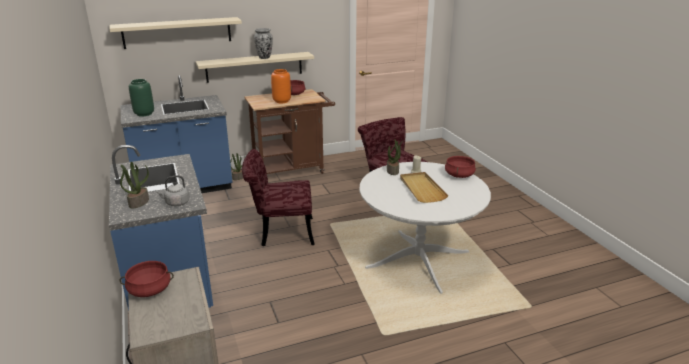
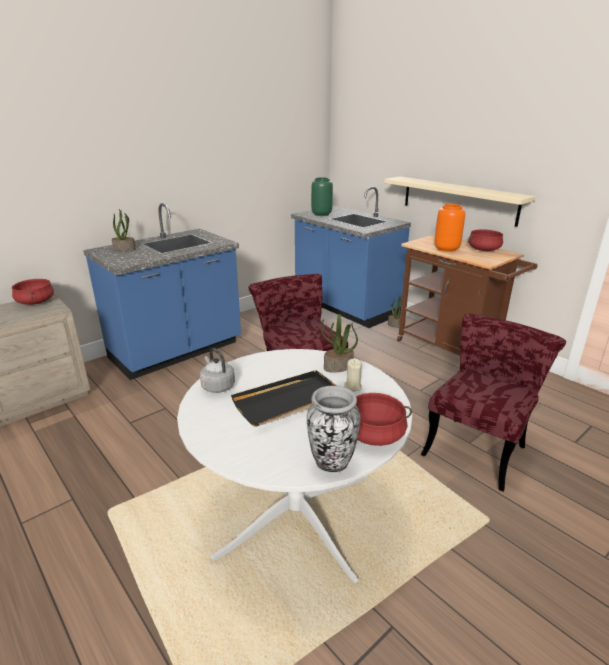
camera: 70 degrees right, 0 degrees up
beige shelf [109,17,242,49] -> none
grey kettle [156,175,190,206] -> grey kettle moved to [200,348,235,393]
vase [254,28,273,59] -> vase moved to [307,386,361,472]
beige tray [400,172,448,203] -> black tray [231,370,337,427]

